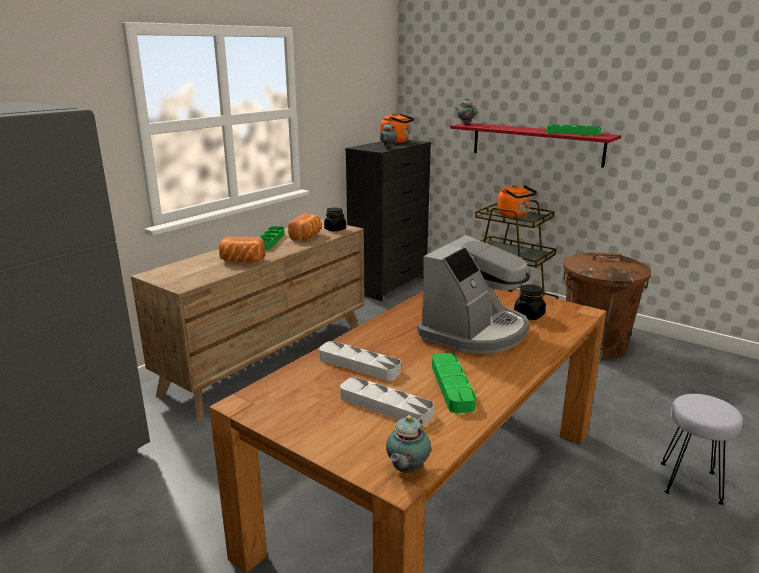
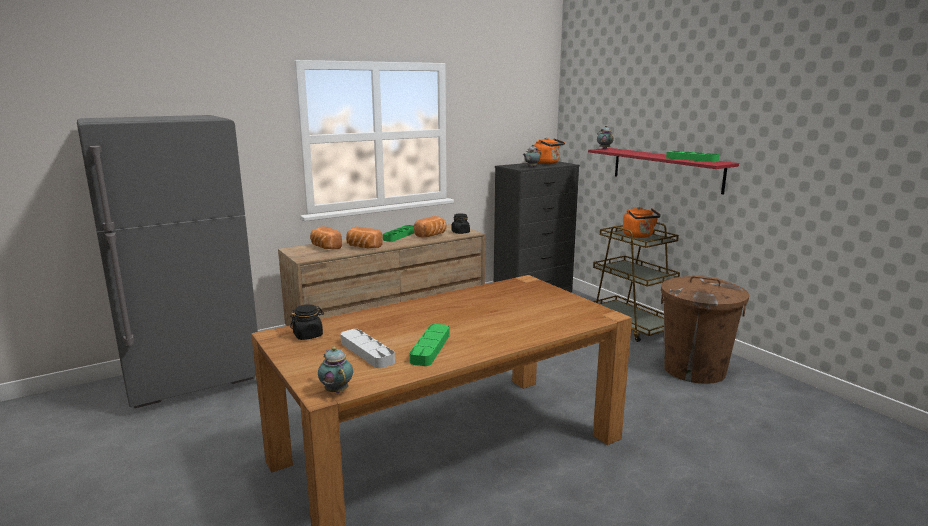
camera: 20 degrees right, 5 degrees down
grey tray [319,341,401,381] -> none
teapot [386,415,431,473] -> teapot turned 105 degrees clockwise [318,347,353,393]
coffee machine [417,235,530,354] -> none
black jar [514,284,546,320] -> black jar moved to [290,304,324,340]
grey stool [661,394,743,505] -> none
none -> bread [310,226,342,249]

